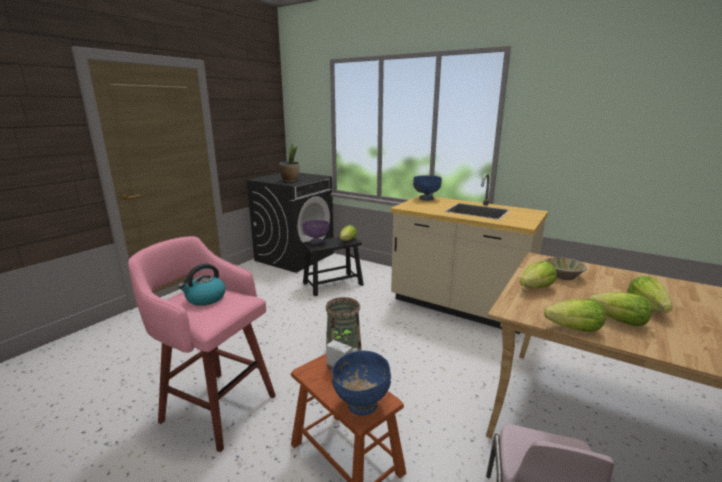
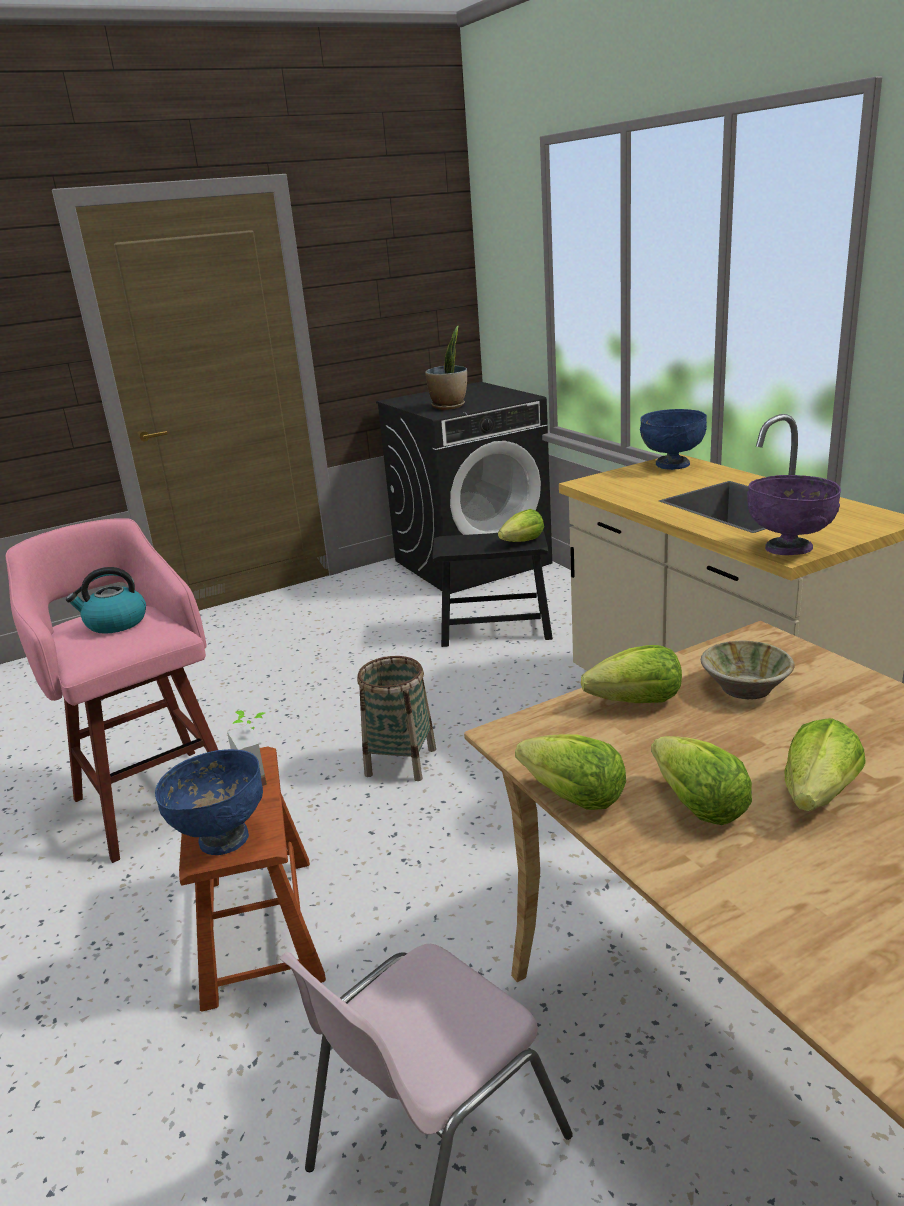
camera: 30 degrees right, 5 degrees up
purple bowl [303,220,329,244] -> purple bowl moved to [747,475,841,555]

